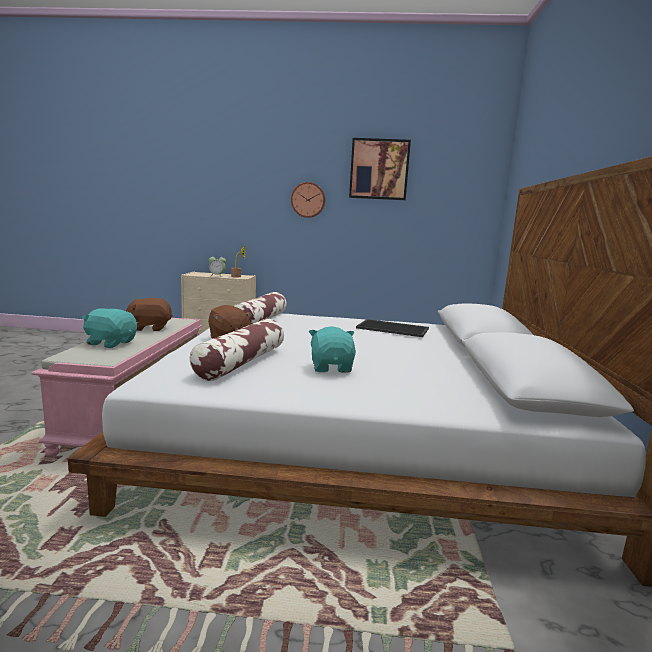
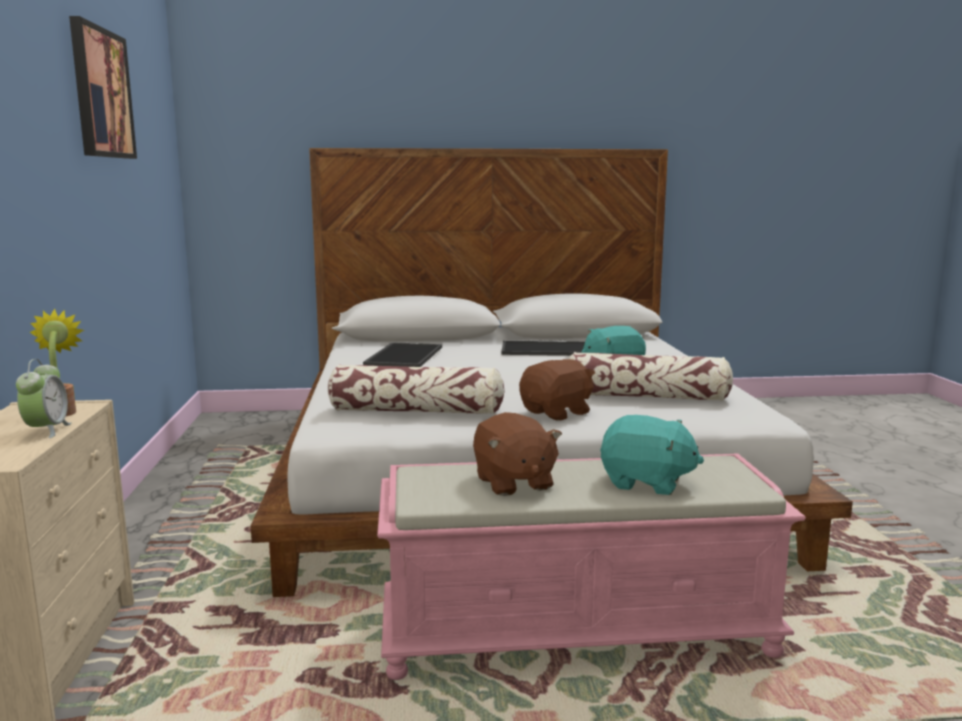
camera: 100 degrees left, 0 degrees up
turquoise plush toy [82,309,137,348] -> turquoise plush toy turned 75 degrees counterclockwise [600,415,704,495]
wall clock [291,182,325,218] -> none
none -> tray [502,341,585,356]

